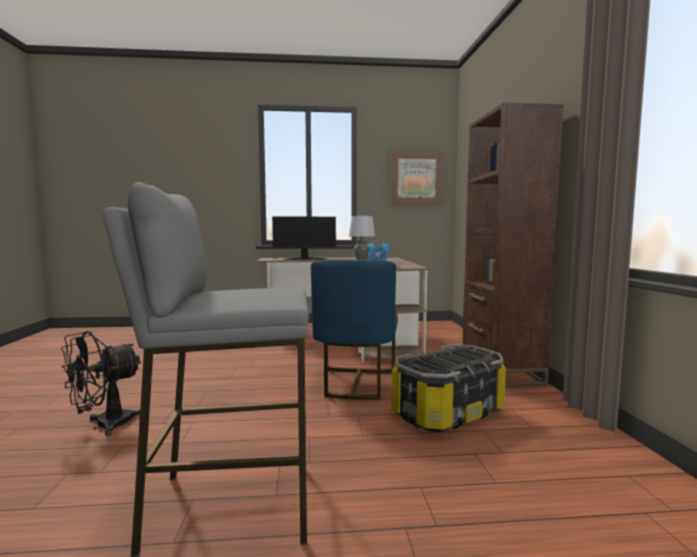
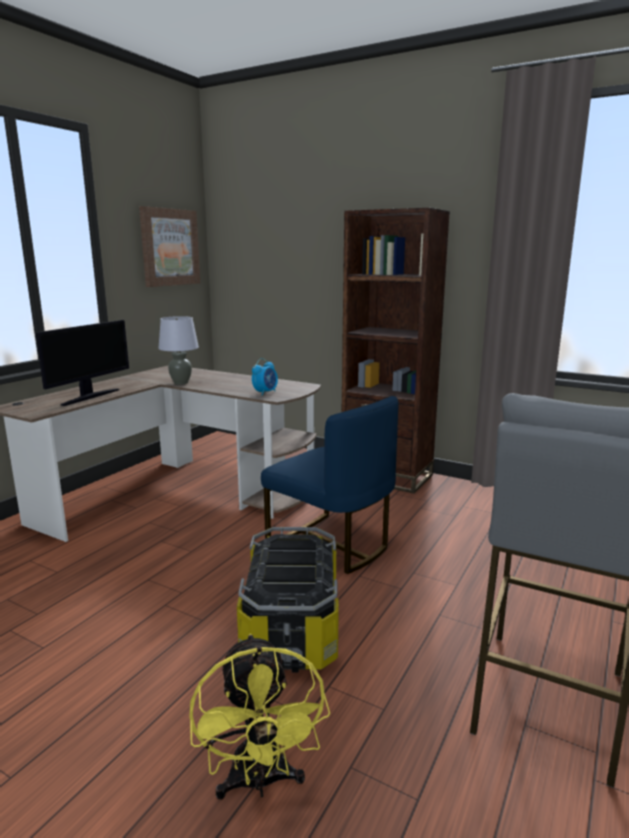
camera: 55 degrees left, 10 degrees up
black fan [61,331,141,436] -> yellow fan [189,634,330,800]
storage box [391,344,506,432] -> storage box moved to [237,527,339,673]

